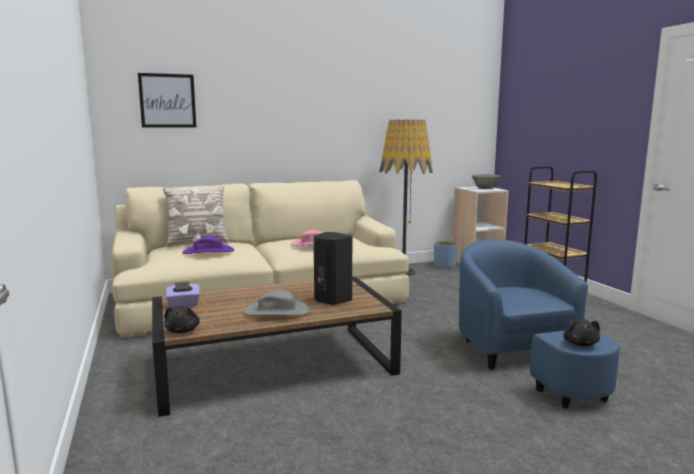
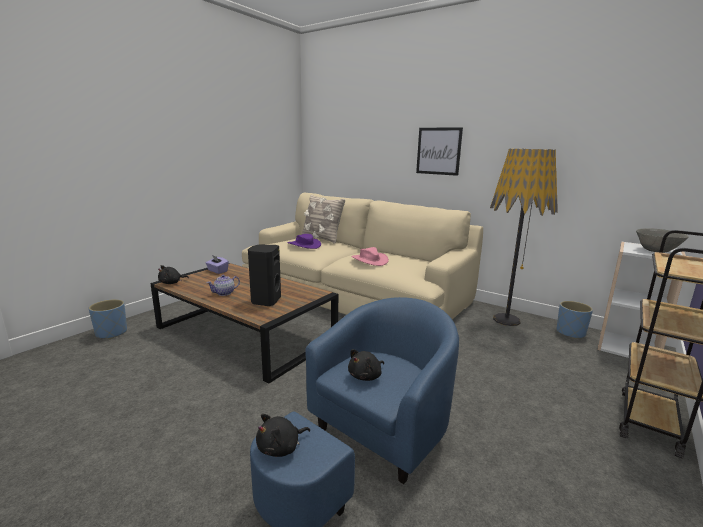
camera: 55 degrees right, 5 degrees up
picture [138,73,196,128] -> picture moved to [416,127,463,176]
grey hat [243,289,310,316] -> teapot [207,275,240,296]
none -> blue planter [89,299,127,339]
none -> black plush toy [348,349,384,381]

